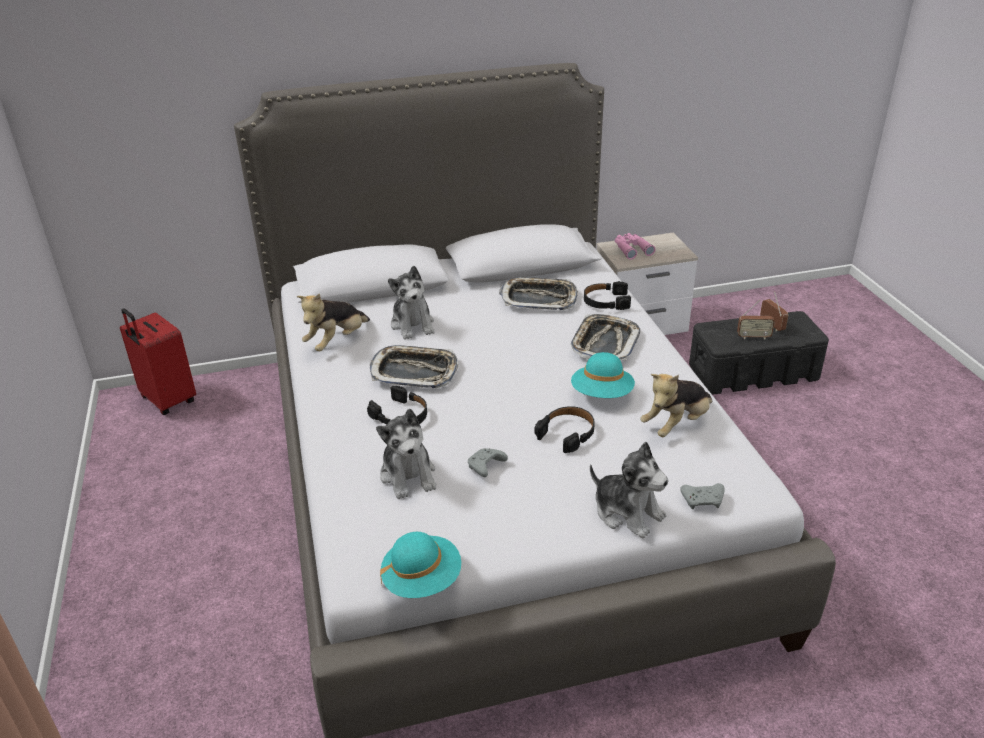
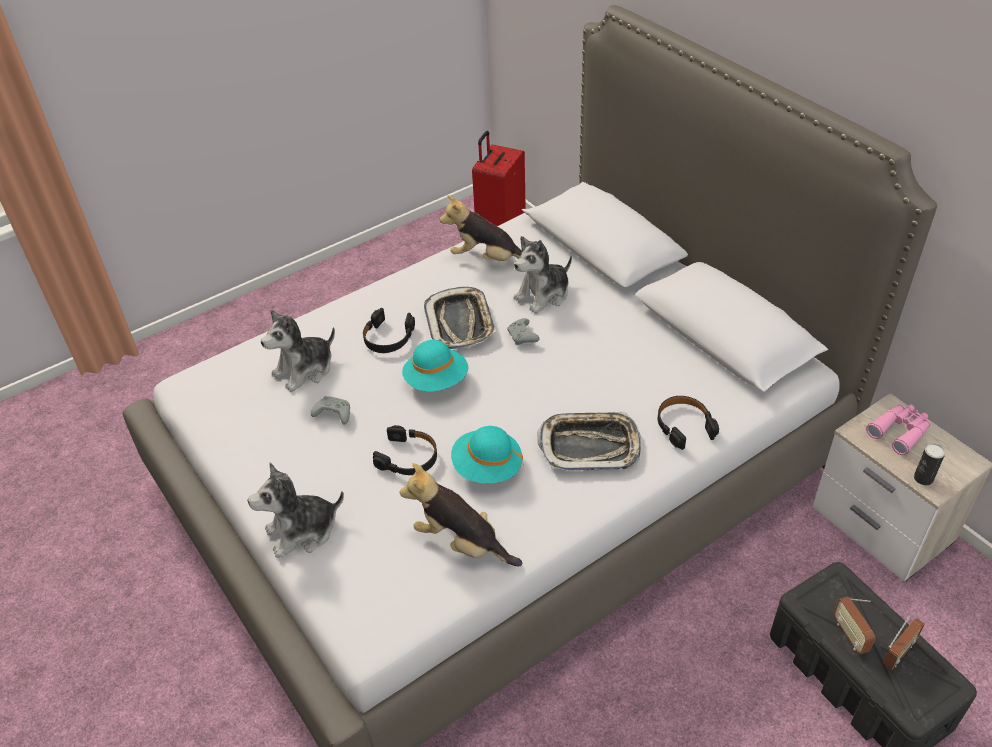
camera: 70 degrees right, 10 degrees up
turquoise hat [380,532,461,598] -> turquoise hat moved to [402,340,469,392]
tray [499,277,578,310] -> none
plush toy [590,442,669,538] -> plush toy turned 45 degrees clockwise [248,463,344,558]
grey game controller [680,483,725,509] -> grey game controller moved to [507,318,539,345]
none -> can [914,443,945,485]

